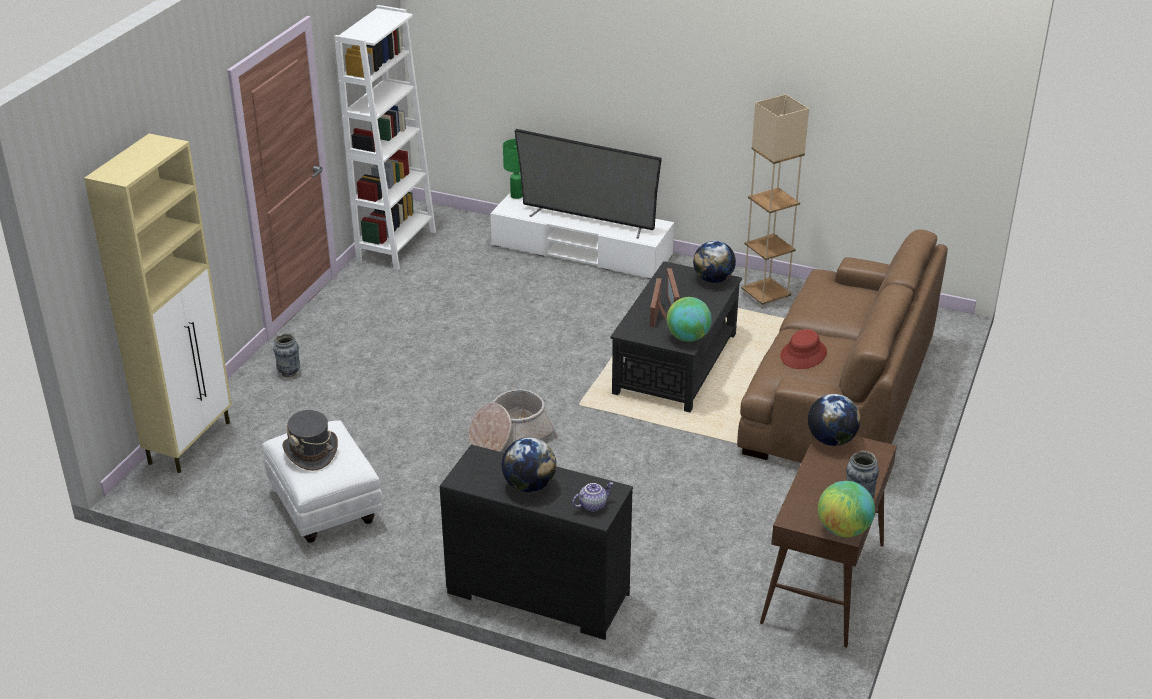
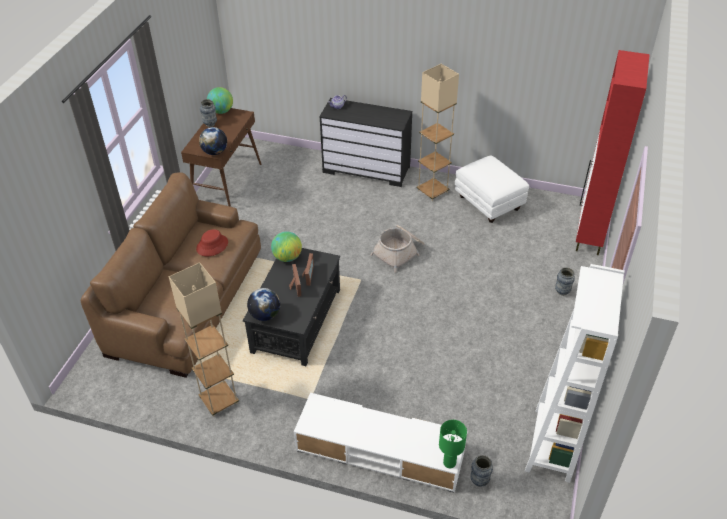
camera: 175 degrees right, 10 degrees up
beige cabinet [84,133,232,473] -> red cabinet [576,50,650,255]
grey hat [282,410,338,471] -> none
globe [502,437,556,492] -> none
television [514,129,662,239] -> none
none -> beige floor lamp [417,64,459,201]
none -> vase [470,455,493,487]

